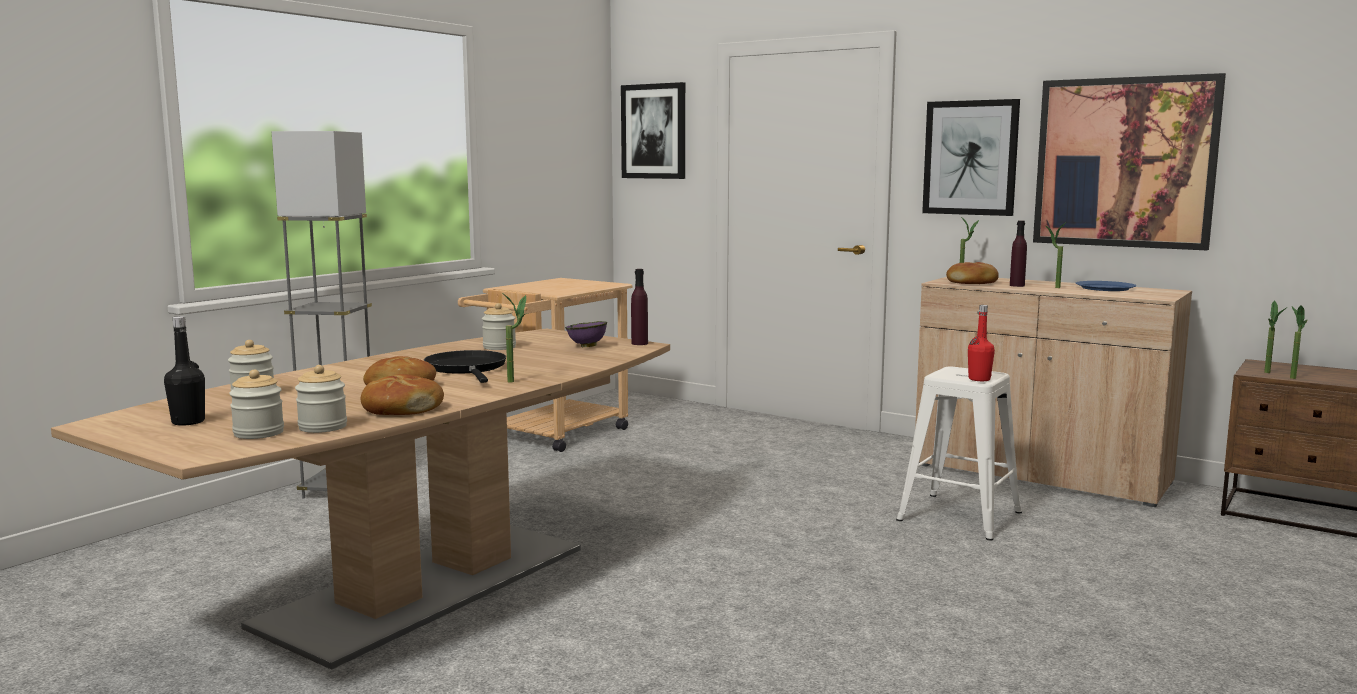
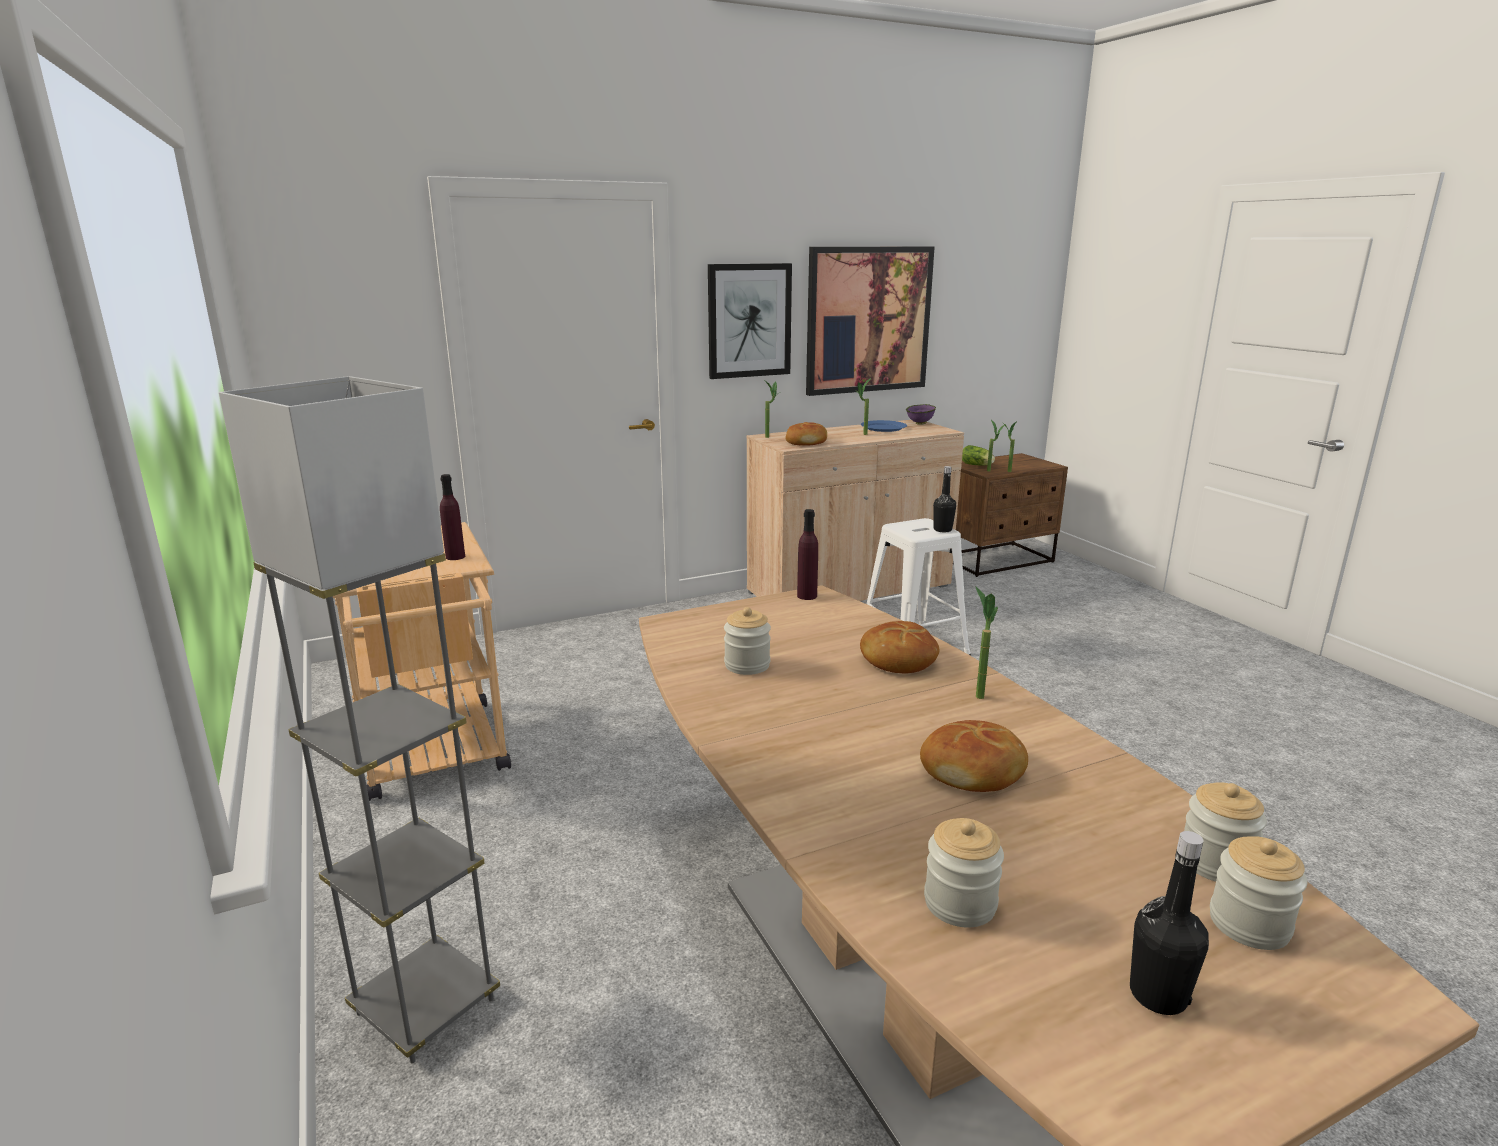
camera: 60 degrees left, 10 degrees up
bread [361,374,444,415] -> bread moved to [860,621,939,673]
black frying pan [424,350,506,383] -> none
purple bowl [565,321,607,347] -> purple bowl moved to [906,404,936,425]
picture [621,82,685,179] -> none
red bottle [968,305,995,381] -> black bottle [933,466,956,532]
purple bottle [1010,221,1027,287] -> purple bottle moved to [440,474,465,560]
none -> lettuce [962,445,995,466]

